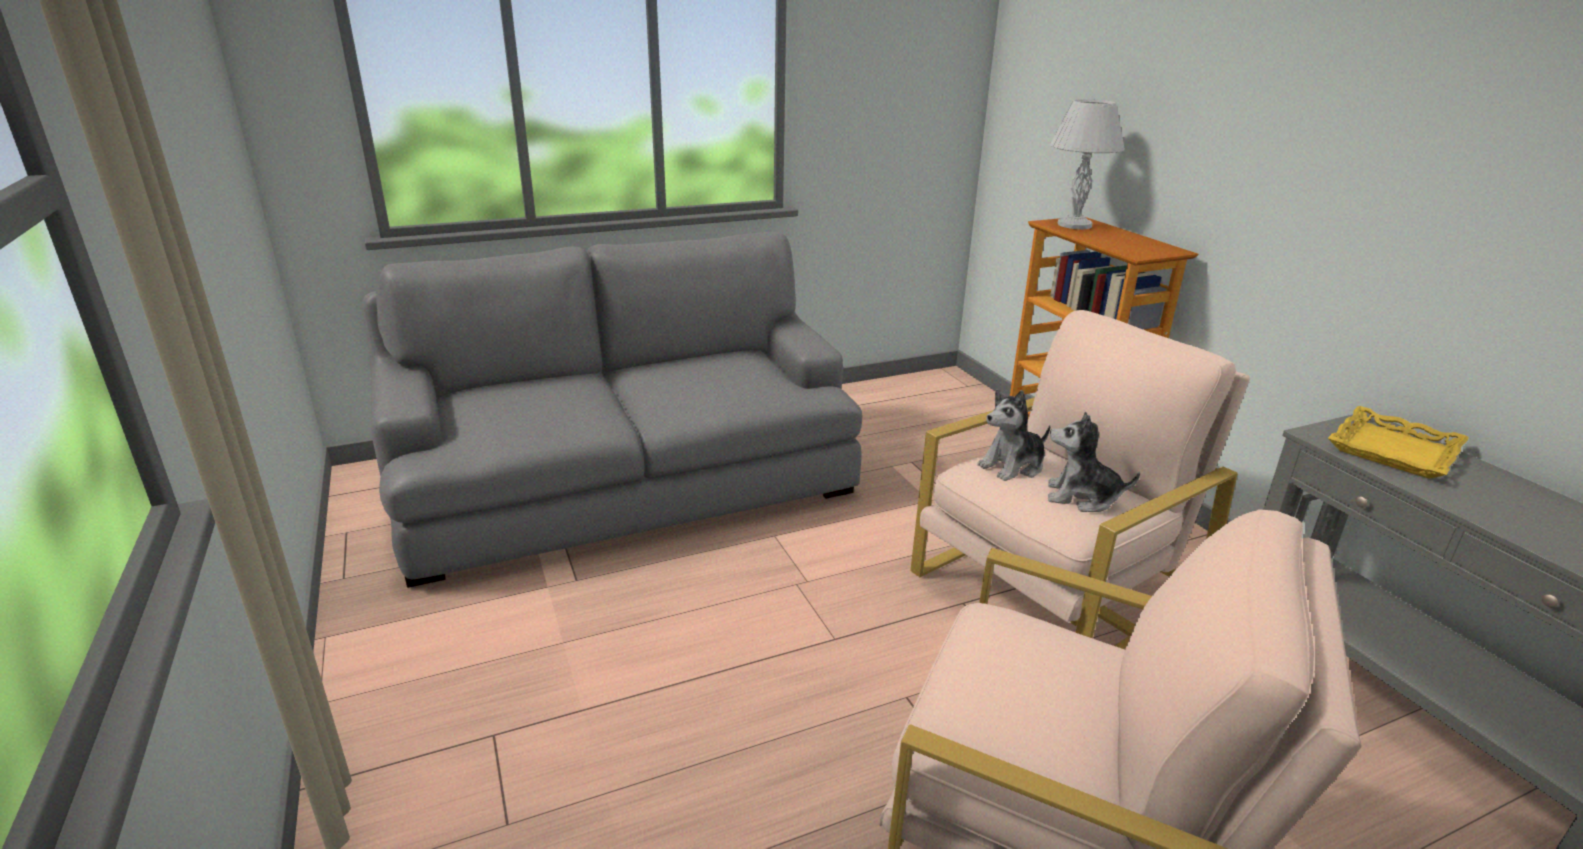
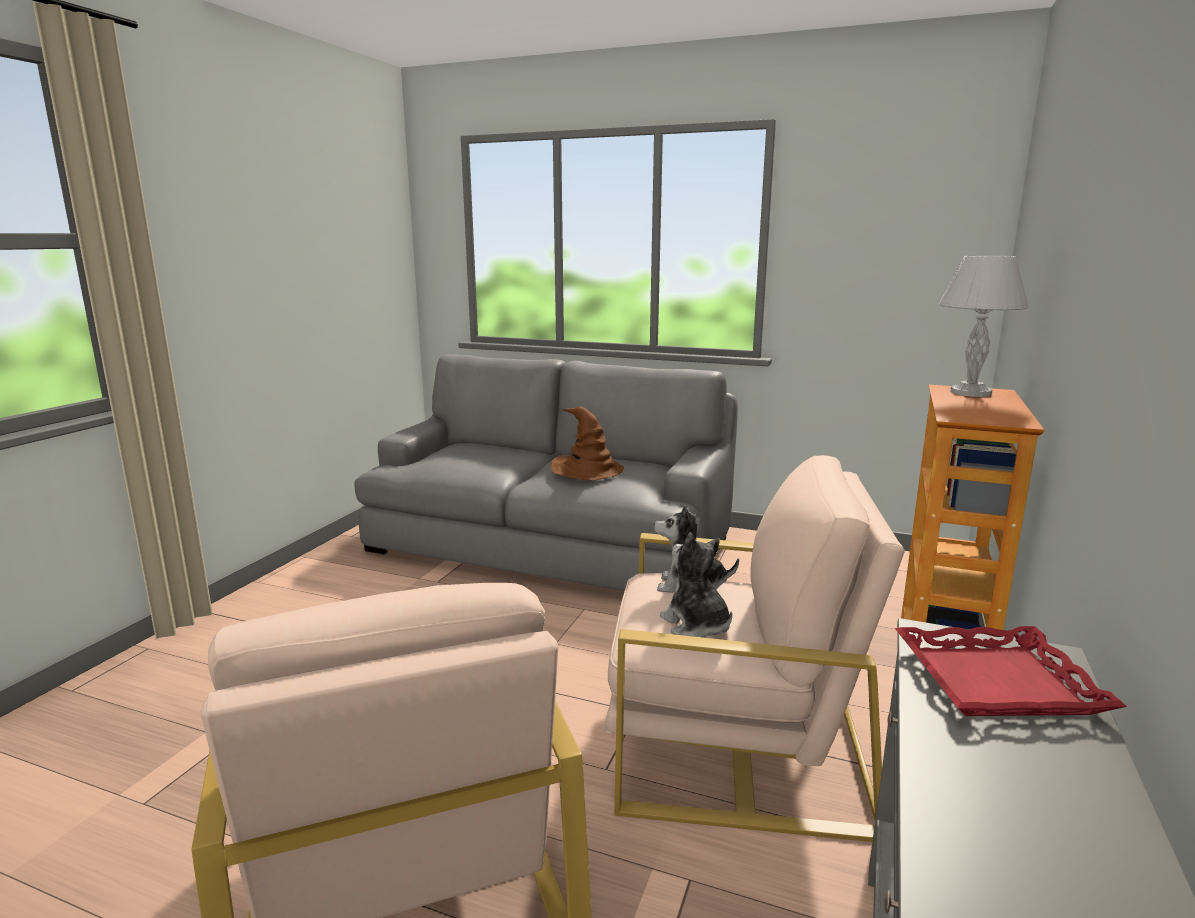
camera: 45 degrees right, 10 degrees down
yellow tray [1328,406,1469,479] -> red tray [895,626,1127,716]
none -> brown hat [551,406,624,480]

